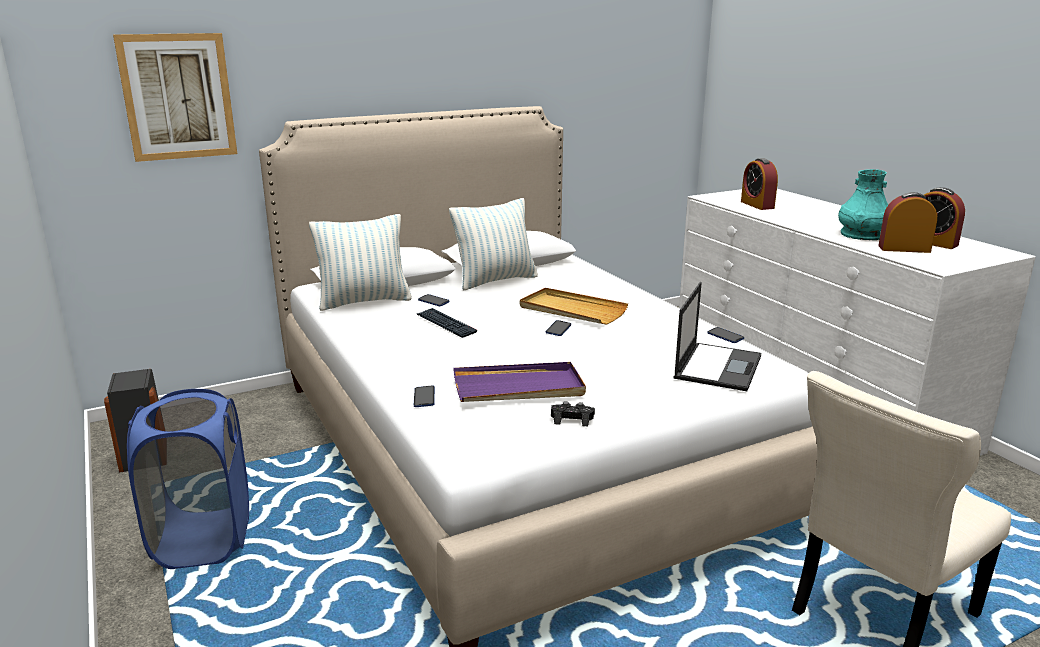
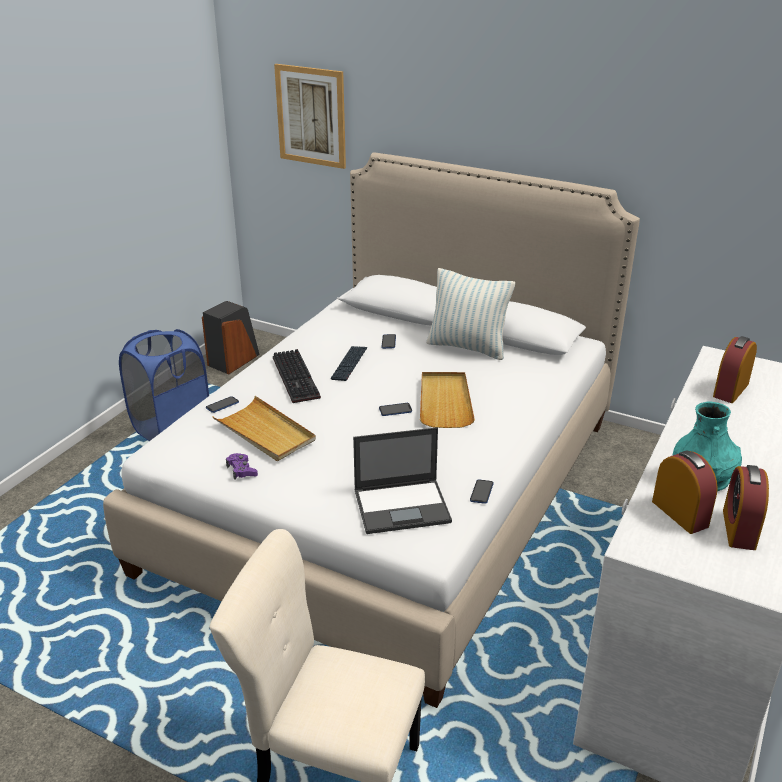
camera: 55 degrees right, 10 degrees up
pillow [309,214,412,311] -> none
purple tray [453,362,586,402] -> beige tray [212,396,316,461]
black game controller [551,401,595,426] -> purple game controller [226,453,258,480]
none -> keyboard [273,349,321,403]

